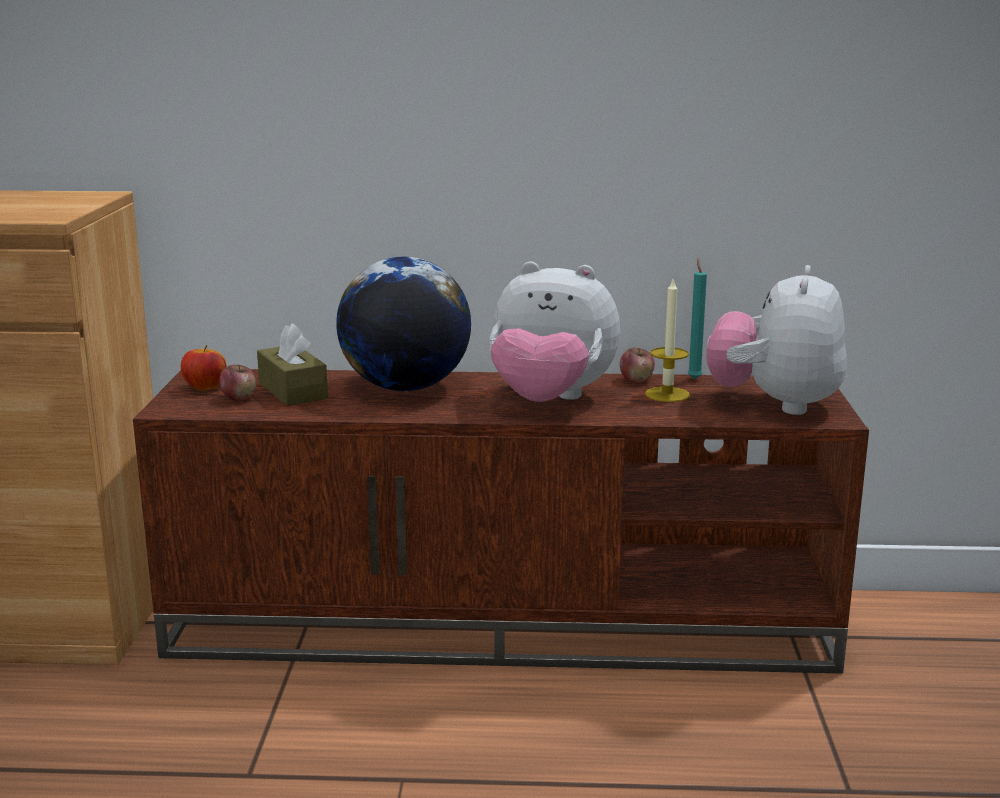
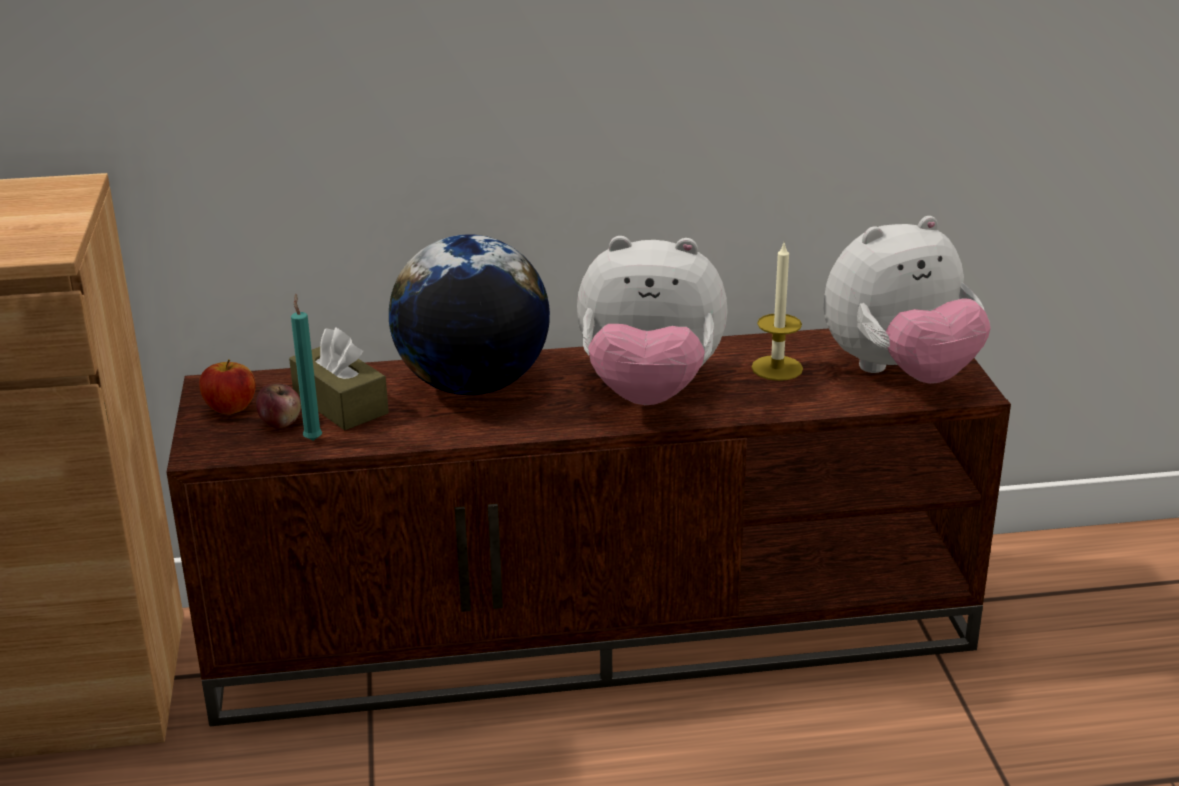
camera: 10 degrees left, 10 degrees up
apple [620,348,655,382] -> none
turquoise candle [688,259,707,379] -> turquoise candle moved to [291,294,322,441]
plush toy [706,265,847,415] -> plush toy turned 120 degrees counterclockwise [824,216,991,384]

